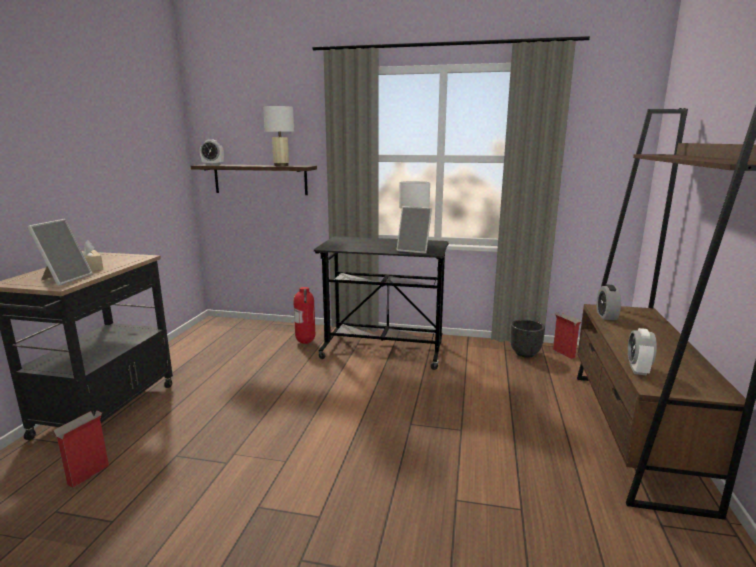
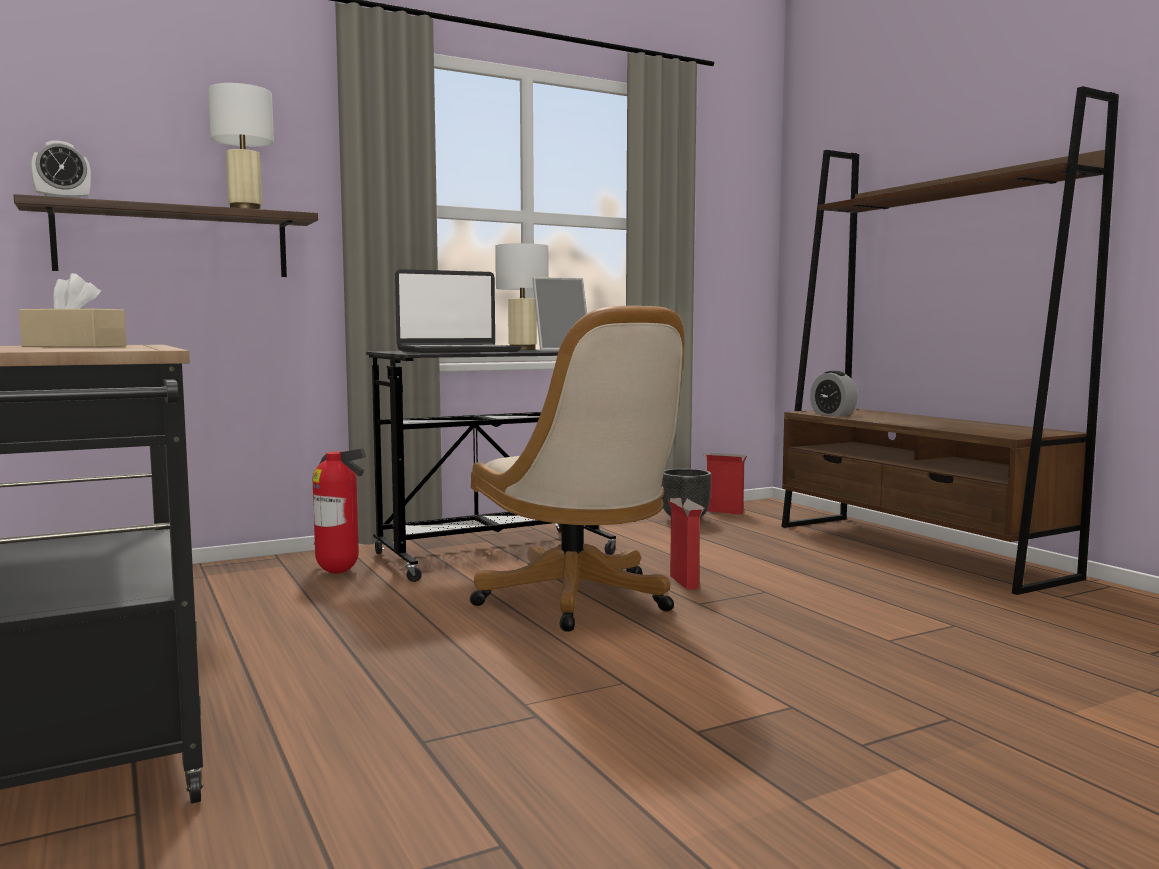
camera: 40 degrees left, 10 degrees down
picture frame [27,219,93,286] -> none
cardboard box [51,410,109,488] -> cardboard box moved to [667,498,704,590]
alarm clock [628,328,657,376] -> none
none -> laptop [395,269,521,353]
none -> office chair [470,306,685,632]

